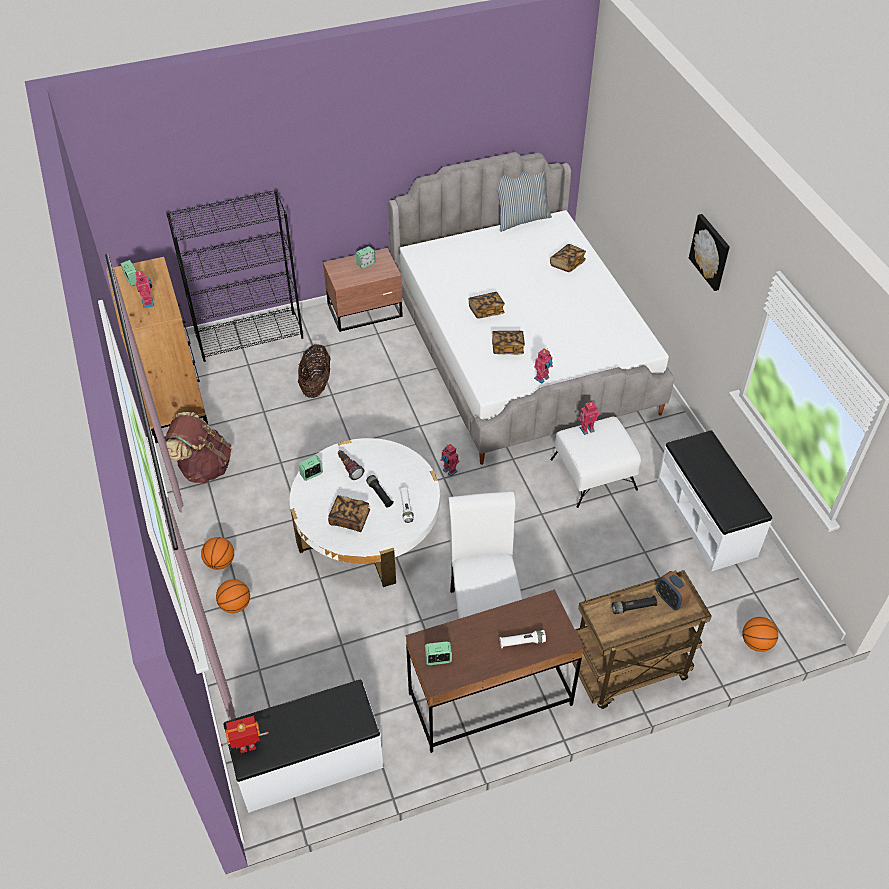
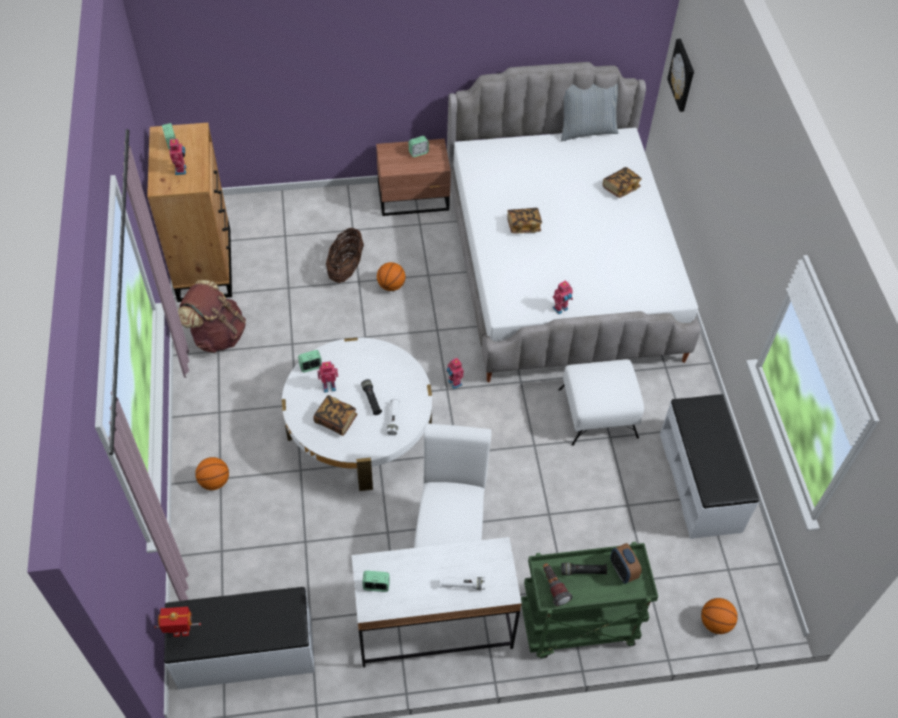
camera: 10 degrees right, 5 degrees up
black bookcase [166,190,303,362] -> none
basketball [201,537,234,570] -> basketball moved to [377,262,405,291]
flashlight [338,450,364,480] -> flashlight moved to [543,563,573,606]
brown desk [406,589,584,753] -> white desk [352,537,522,667]
book [492,331,525,355] -> none
brown cart [572,570,712,709] -> green cart [521,542,658,659]
toy robot [578,401,599,435] -> toy robot moved to [317,361,338,393]
picture [689,214,730,291] -> picture moved to [667,39,694,112]

